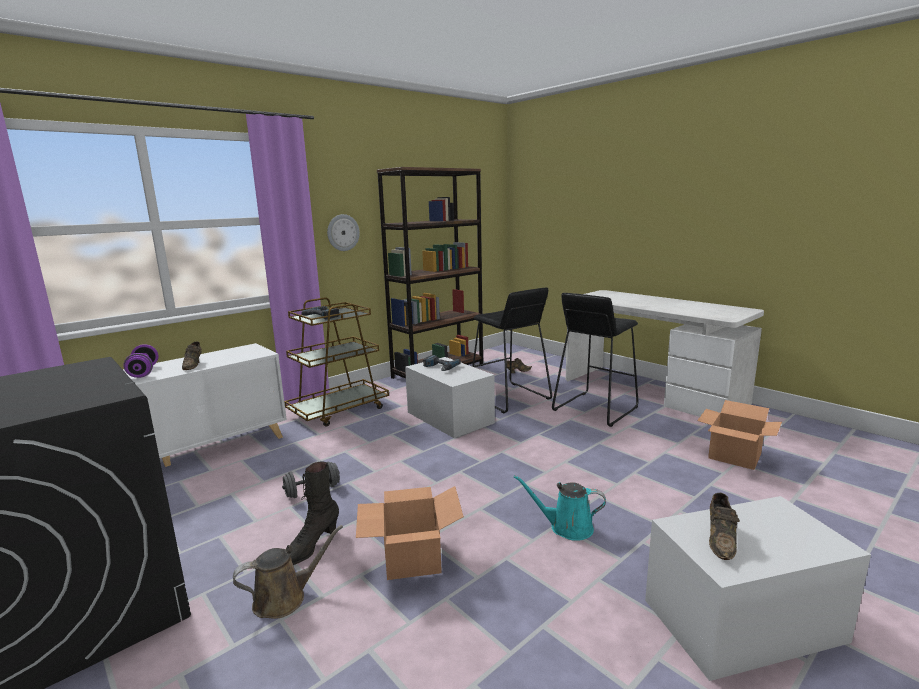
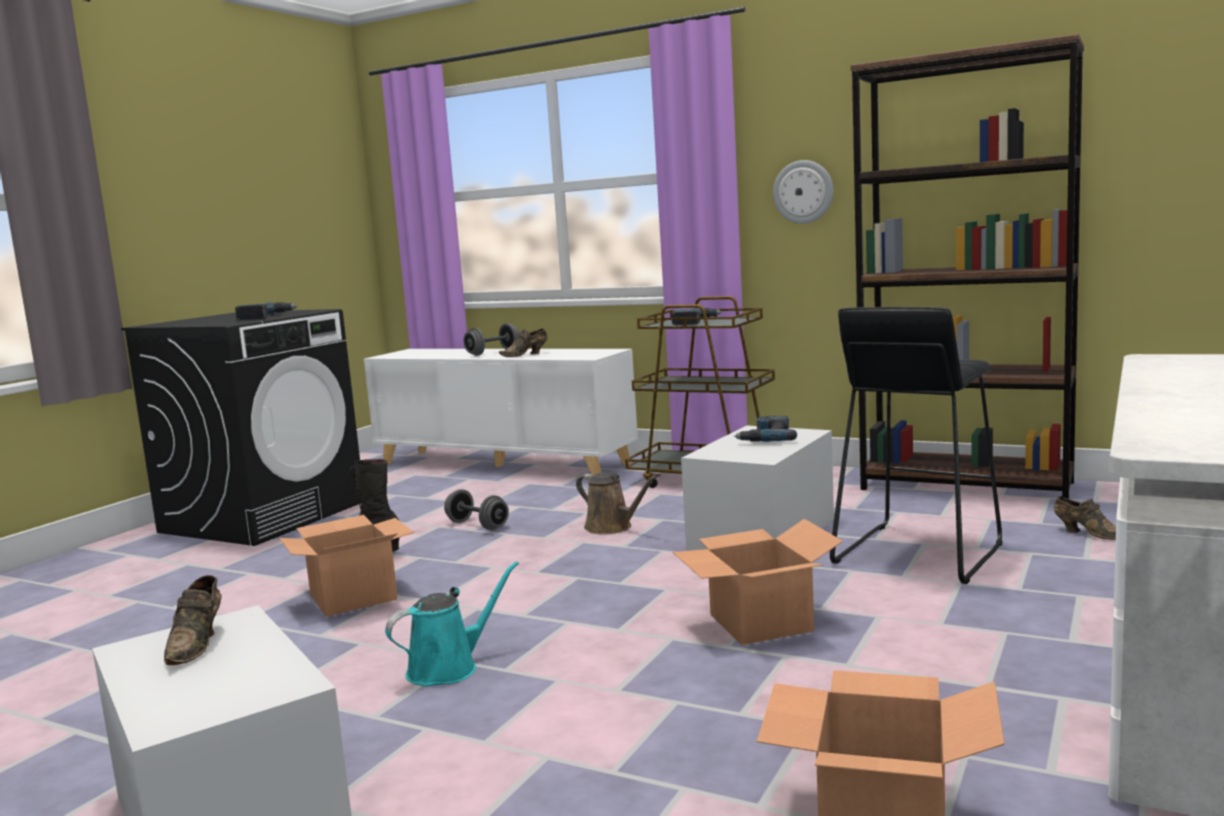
camera: 70 degrees right, 5 degrees down
purple dumbbell [123,344,158,378] -> grey dumbbell [464,323,519,356]
brown watering can [233,525,343,619] -> brown watering can moved to [576,473,658,535]
turquoise watering can [514,475,606,541] -> turquoise watering can turned 60 degrees clockwise [385,561,519,686]
black stool [552,293,638,427] -> none
brown shoe [709,493,740,560] -> brown shoe turned 90 degrees counterclockwise [164,575,222,665]
none -> power drill [235,302,298,320]
none -> cardboard box [673,519,843,645]

